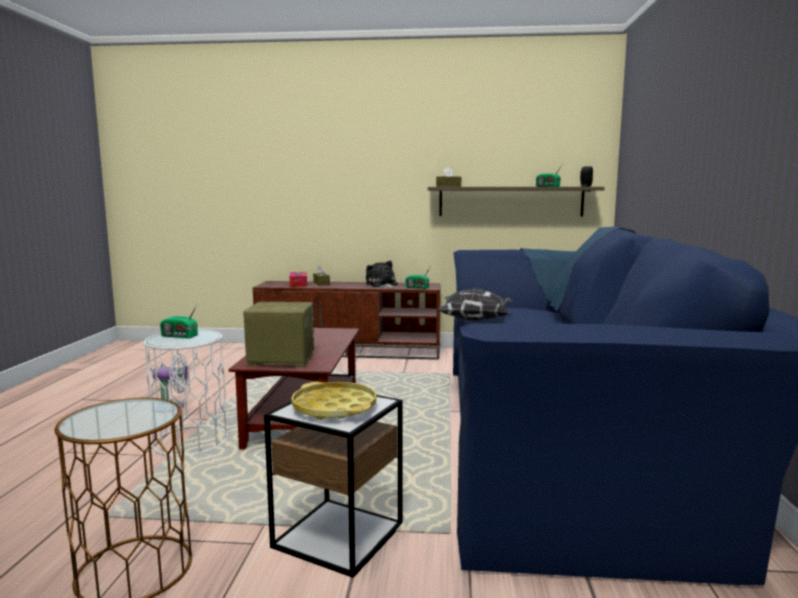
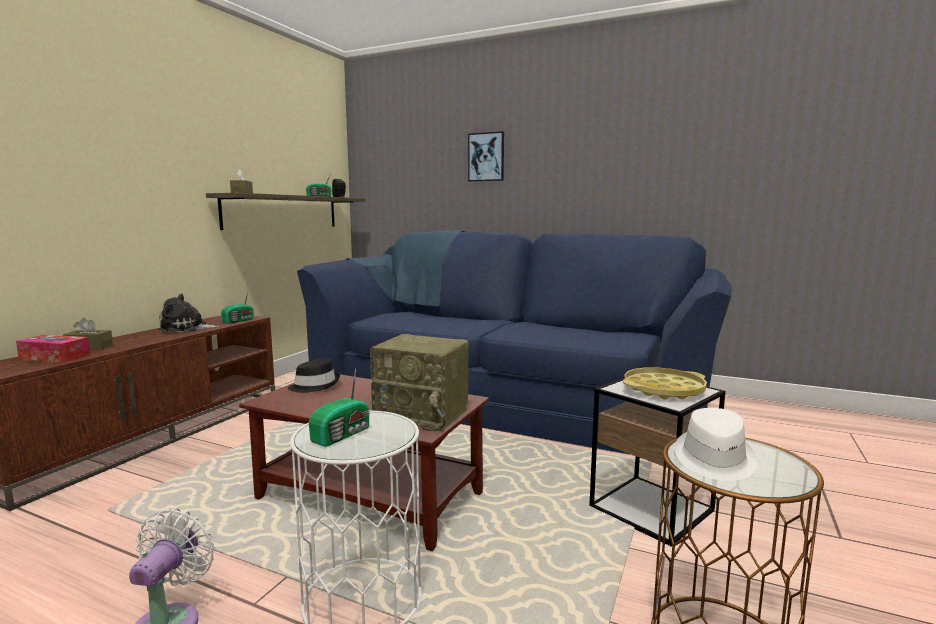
camera: 70 degrees left, 0 degrees up
radio [243,302,314,367] -> radio turned 90 degrees counterclockwise [370,334,469,431]
pillow [438,288,512,321] -> none
none -> black hat [288,358,340,393]
none -> picture [468,131,504,182]
none -> white hat [674,408,757,481]

